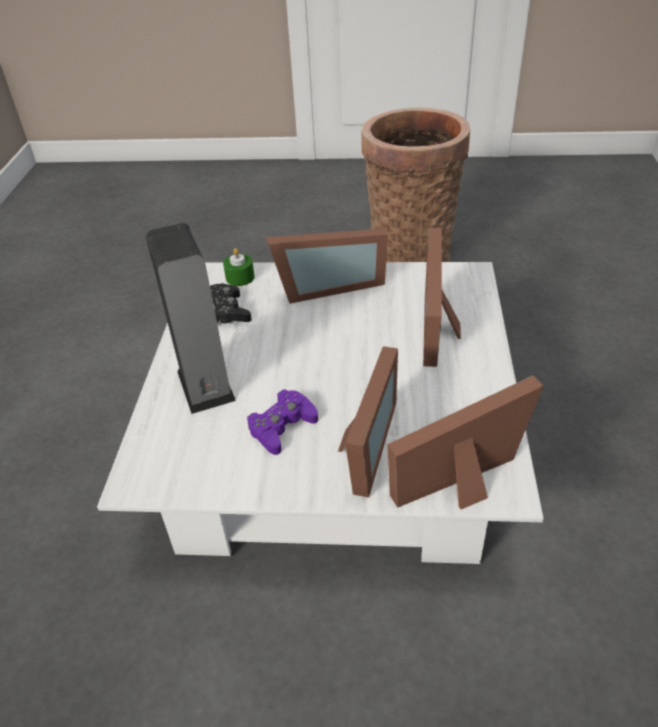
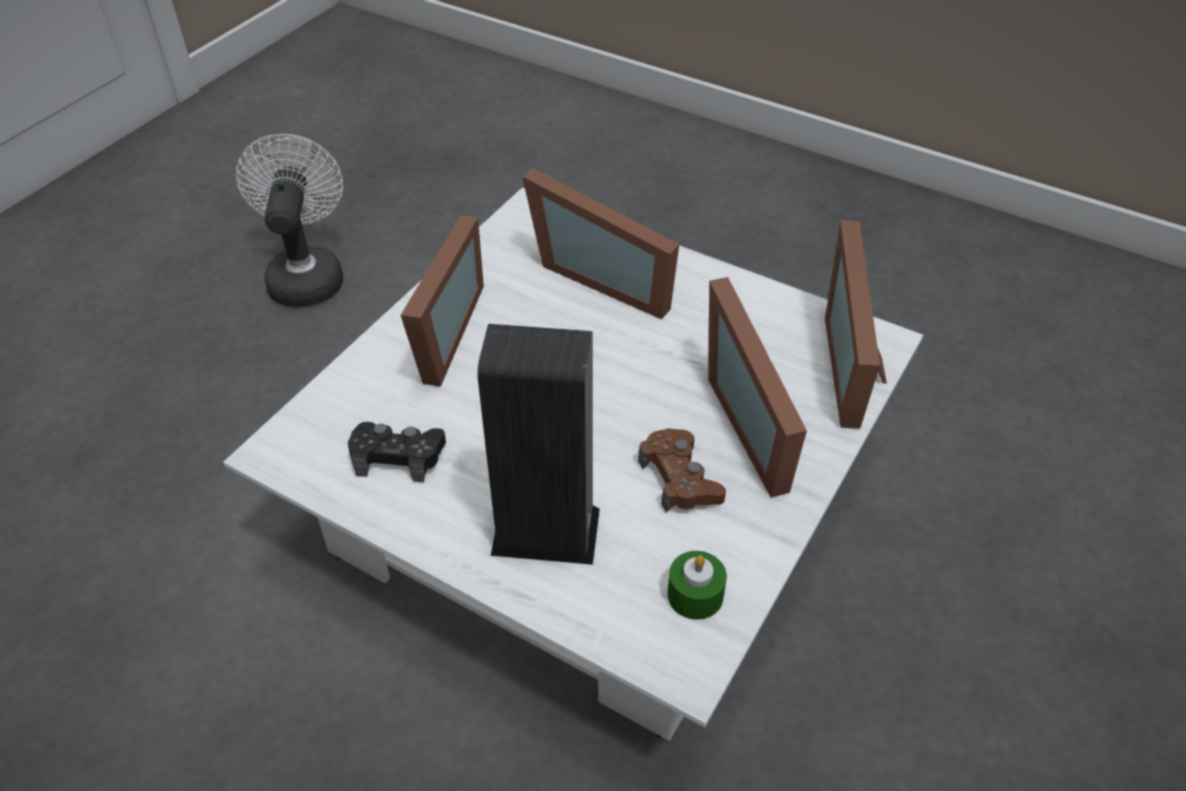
camera: 65 degrees left, 5 degrees up
green candle [223,248,255,286] -> green candle moved to [667,551,727,620]
purple game controller [247,389,318,455] -> brown game controller [638,428,726,512]
picture frame [338,346,398,498] -> picture frame turned 150 degrees counterclockwise [708,277,807,498]
basket [361,107,470,262] -> white fan [236,134,343,307]

